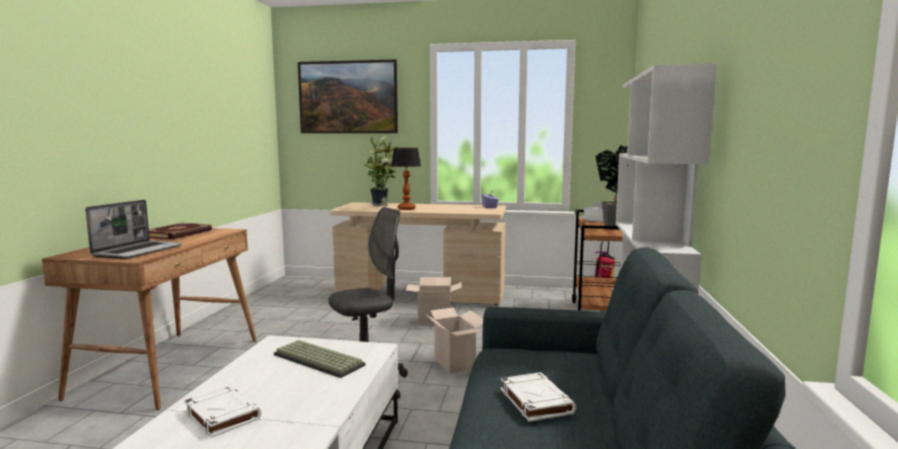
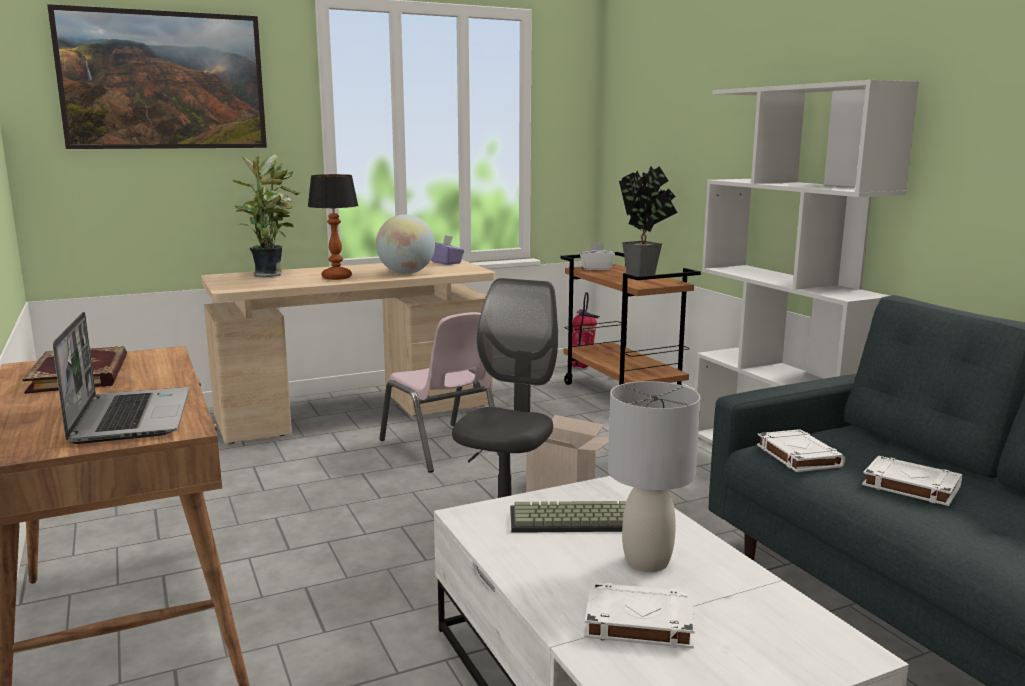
camera: 35 degrees left, 5 degrees up
cardboard box [406,277,462,326] -> pink chair [379,312,499,473]
none -> globe [376,214,435,274]
none -> grey table lamp [608,381,700,572]
none -> white book [757,429,845,472]

